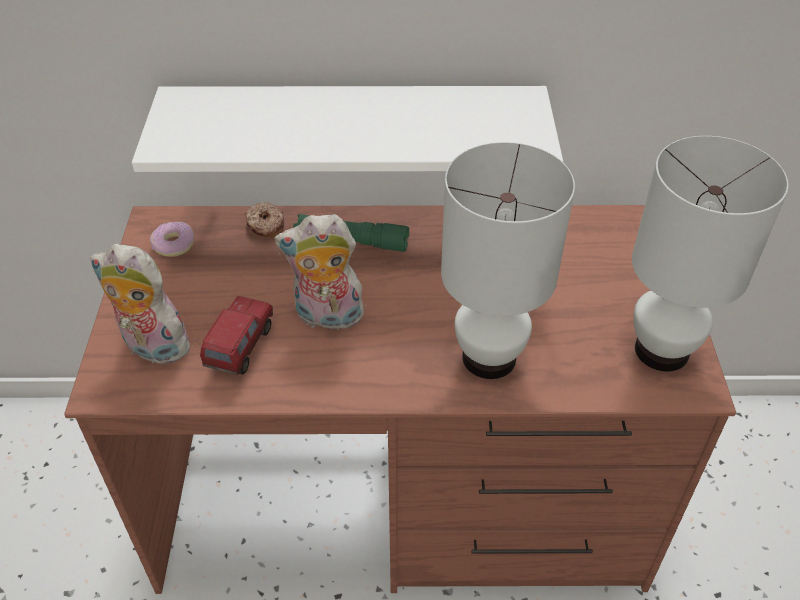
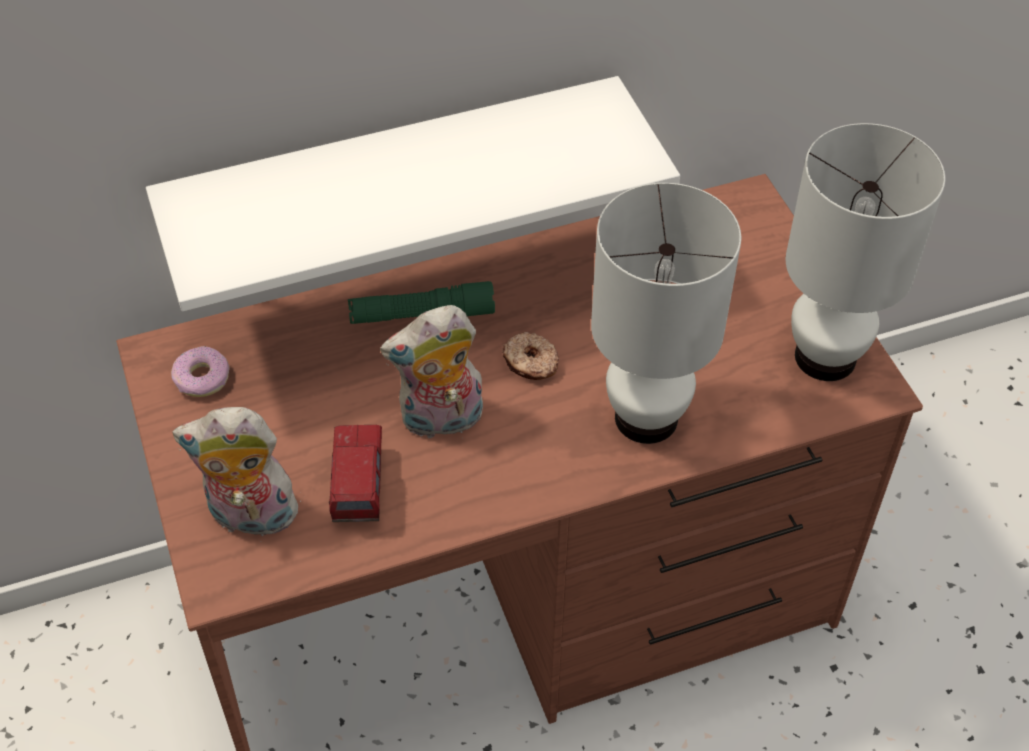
camera: 20 degrees left, 5 degrees up
donut [245,202,284,237] -> donut moved to [502,332,559,380]

